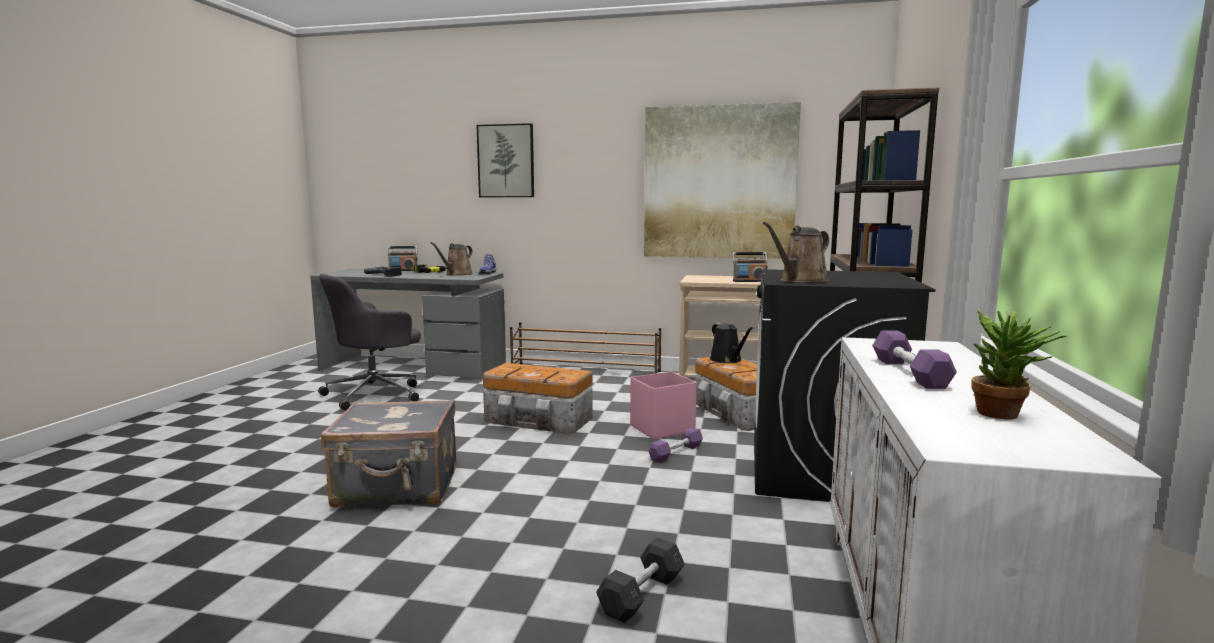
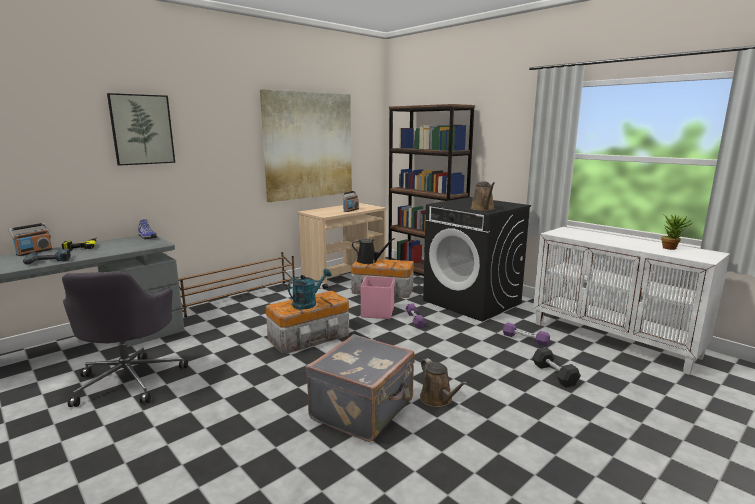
camera: 55 degrees left, 5 degrees up
brown watering can [431,242,473,276] -> brown watering can moved to [420,358,468,407]
purple dumbbell [872,331,957,389] -> purple dumbbell moved to [503,322,550,346]
none -> turquoise watering can [288,269,331,309]

